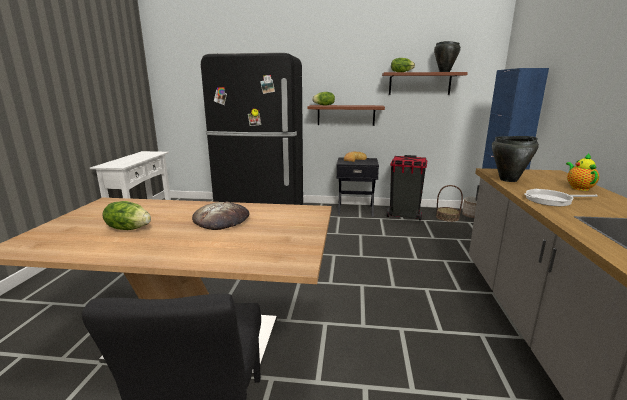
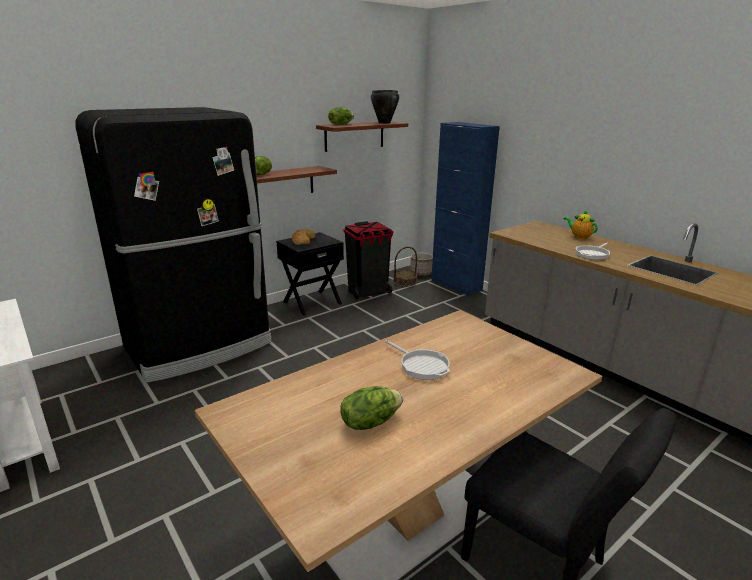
camera: 45 degrees left, 5 degrees up
bread [192,202,250,230] -> frying pan [385,340,450,380]
black cooking pot [492,136,539,182] -> none

